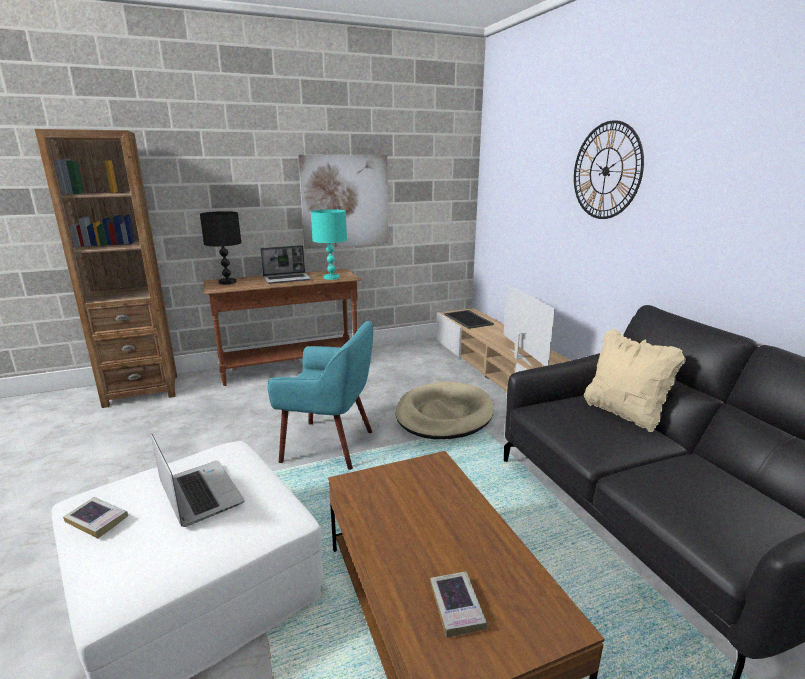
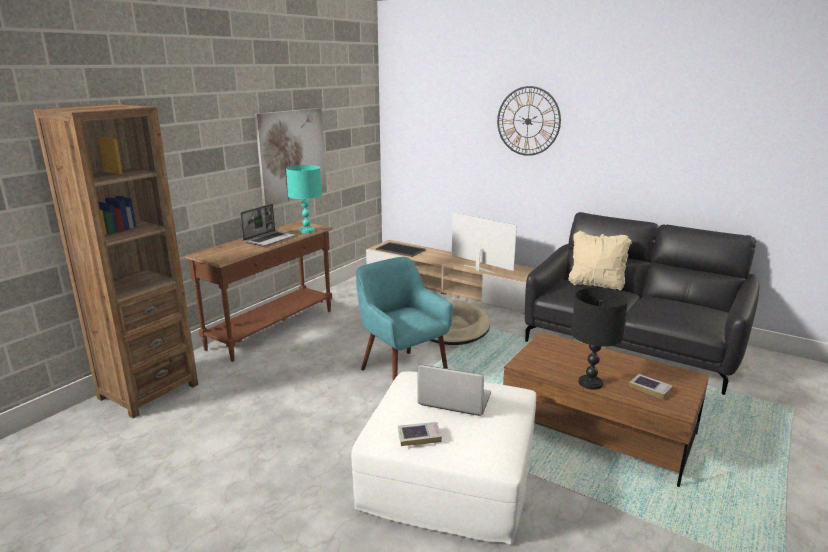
camera: 35 degrees left, 0 degrees up
black table lamp [200,211,242,284] -> black table lamp moved to [571,288,628,390]
turquoise armchair [268,321,373,470] -> turquoise armchair turned 105 degrees counterclockwise [356,257,453,381]

